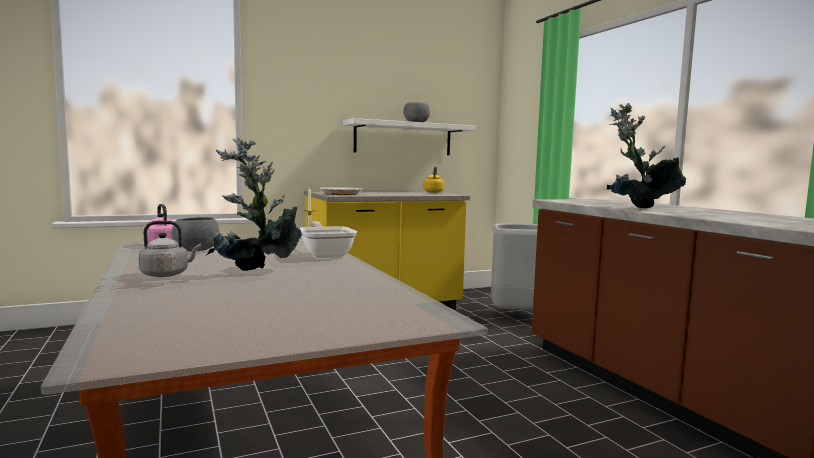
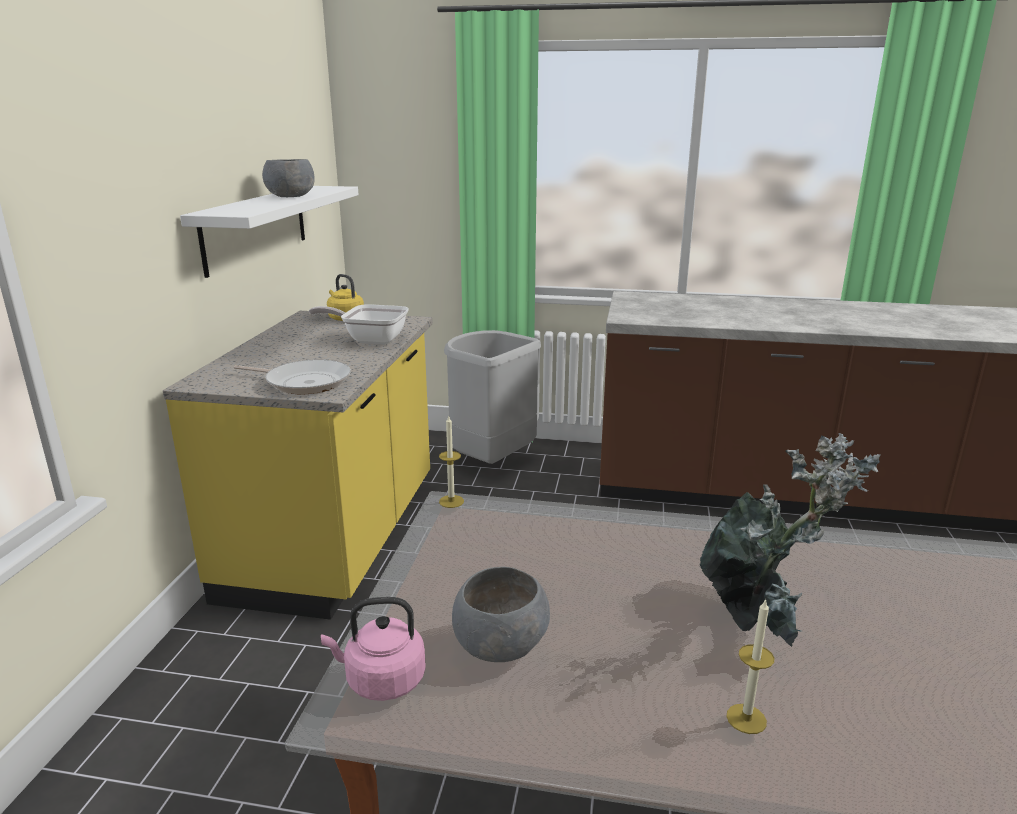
camera: 55 degrees left, 15 degrees up
grey kettle [138,221,201,277] -> candle [726,598,774,734]
frying pan [299,221,357,258] -> frying pan moved to [309,304,409,345]
potted plant [606,103,686,208] -> none

